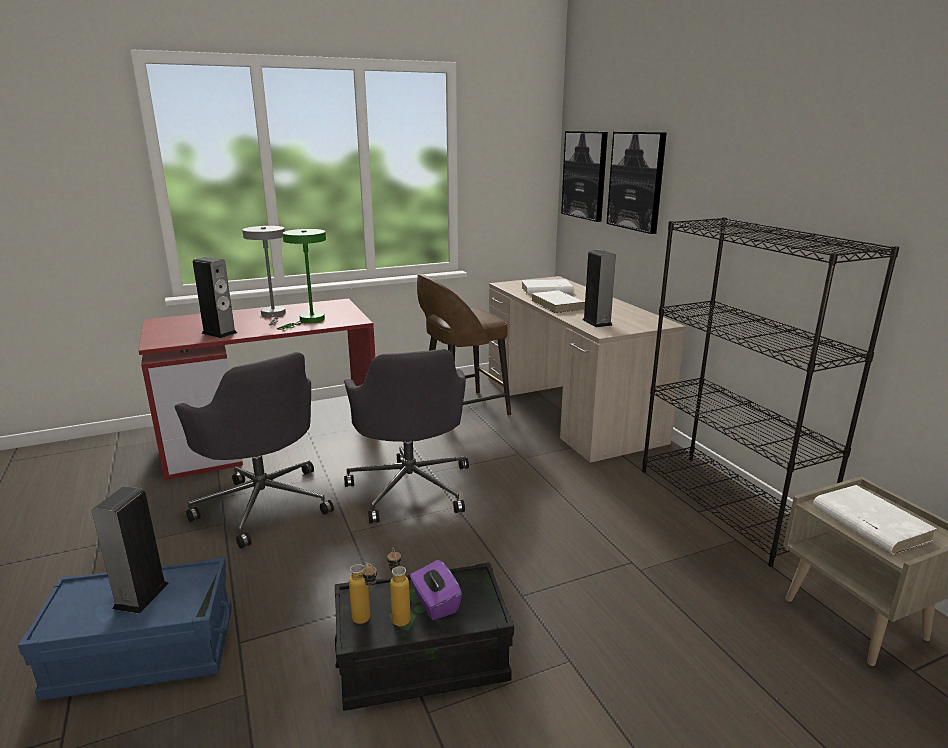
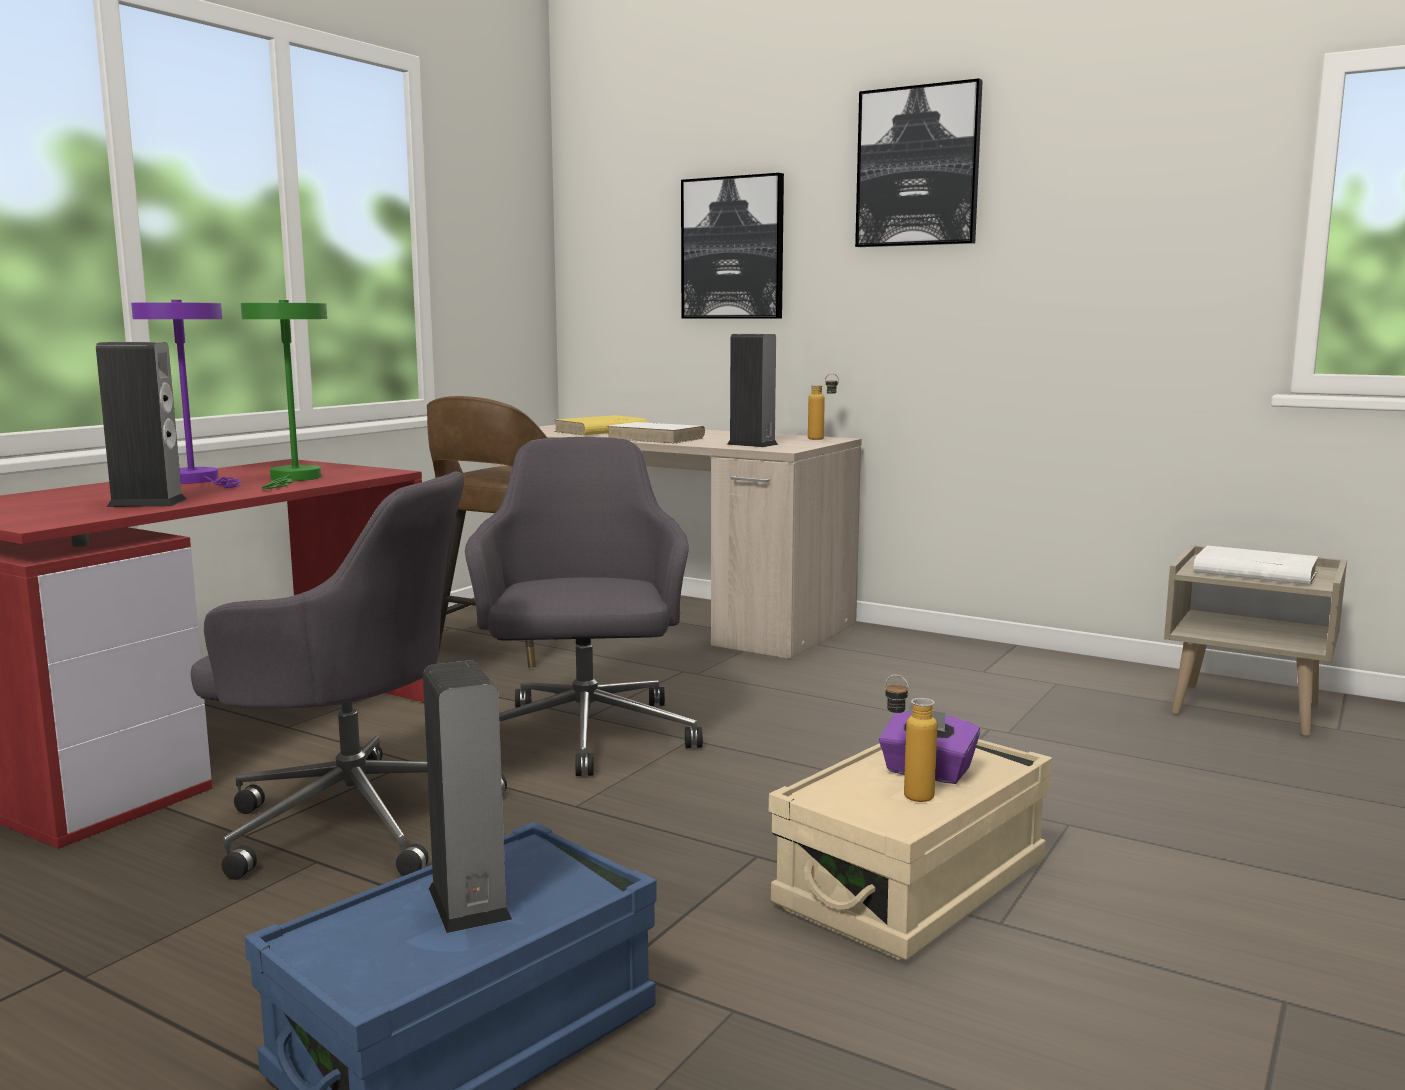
camera: 35 degrees left, 10 degrees down
grey table lamp [242,226,286,325] -> purple table lamp [131,300,241,488]
black storage box [335,562,514,711] -> beige storage box [768,739,1052,961]
grey office chair [344,349,469,523] -> grey office chair turned 135 degrees counterclockwise [465,437,703,776]
bottle [349,563,377,624] -> bottle moved to [808,373,839,440]
white book [521,279,574,294] -> yellow book [554,415,647,435]
picture [561,131,608,222] -> picture moved to [855,78,983,247]
black bookcase [642,217,899,567] -> none

